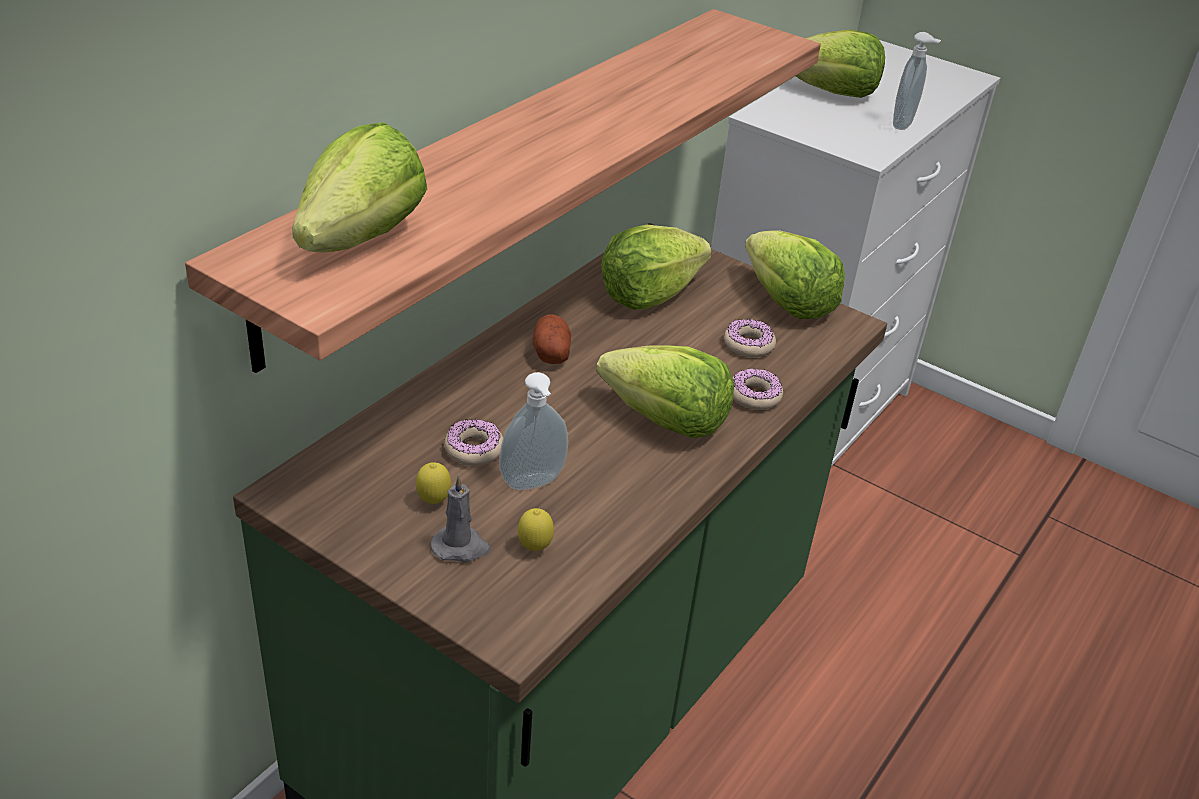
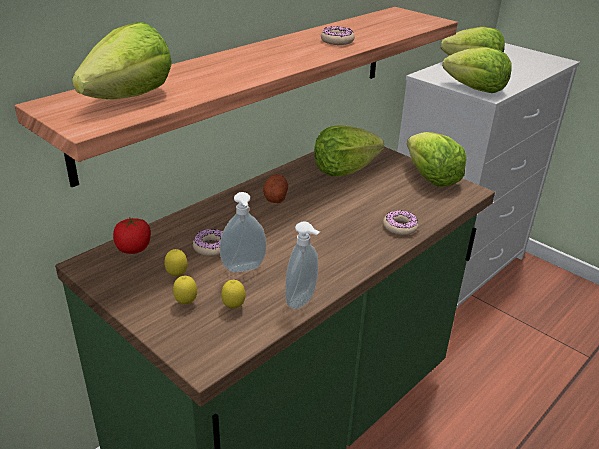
camera: 10 degrees right, 5 degrees down
grey candle [431,475,491,562] -> lemon [173,276,197,304]
lettuce [596,345,734,438] -> lettuce moved to [442,47,512,93]
donut [724,319,776,357] -> donut moved to [321,26,355,45]
soap dispenser [893,32,941,130] -> soap dispenser moved to [285,221,320,309]
none -> tomato [113,218,151,254]

